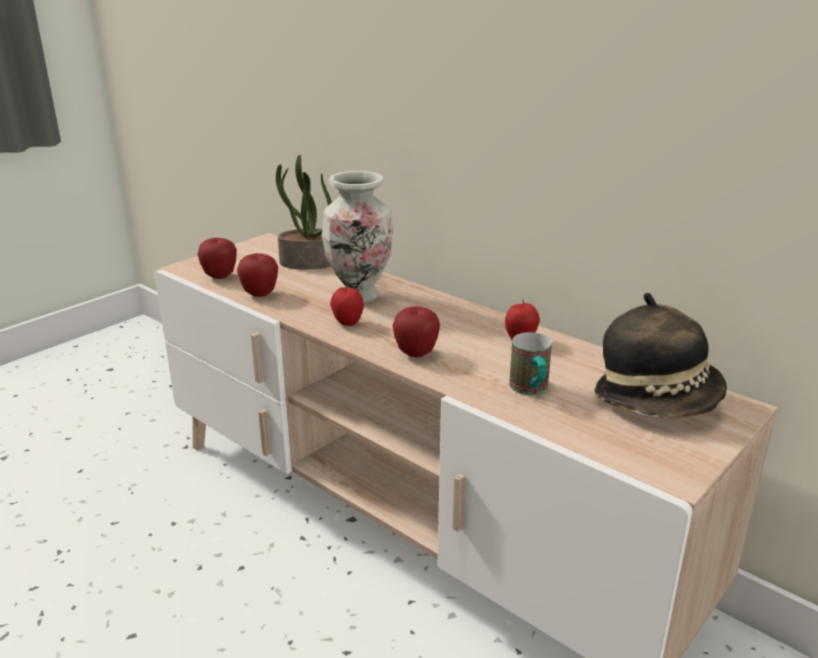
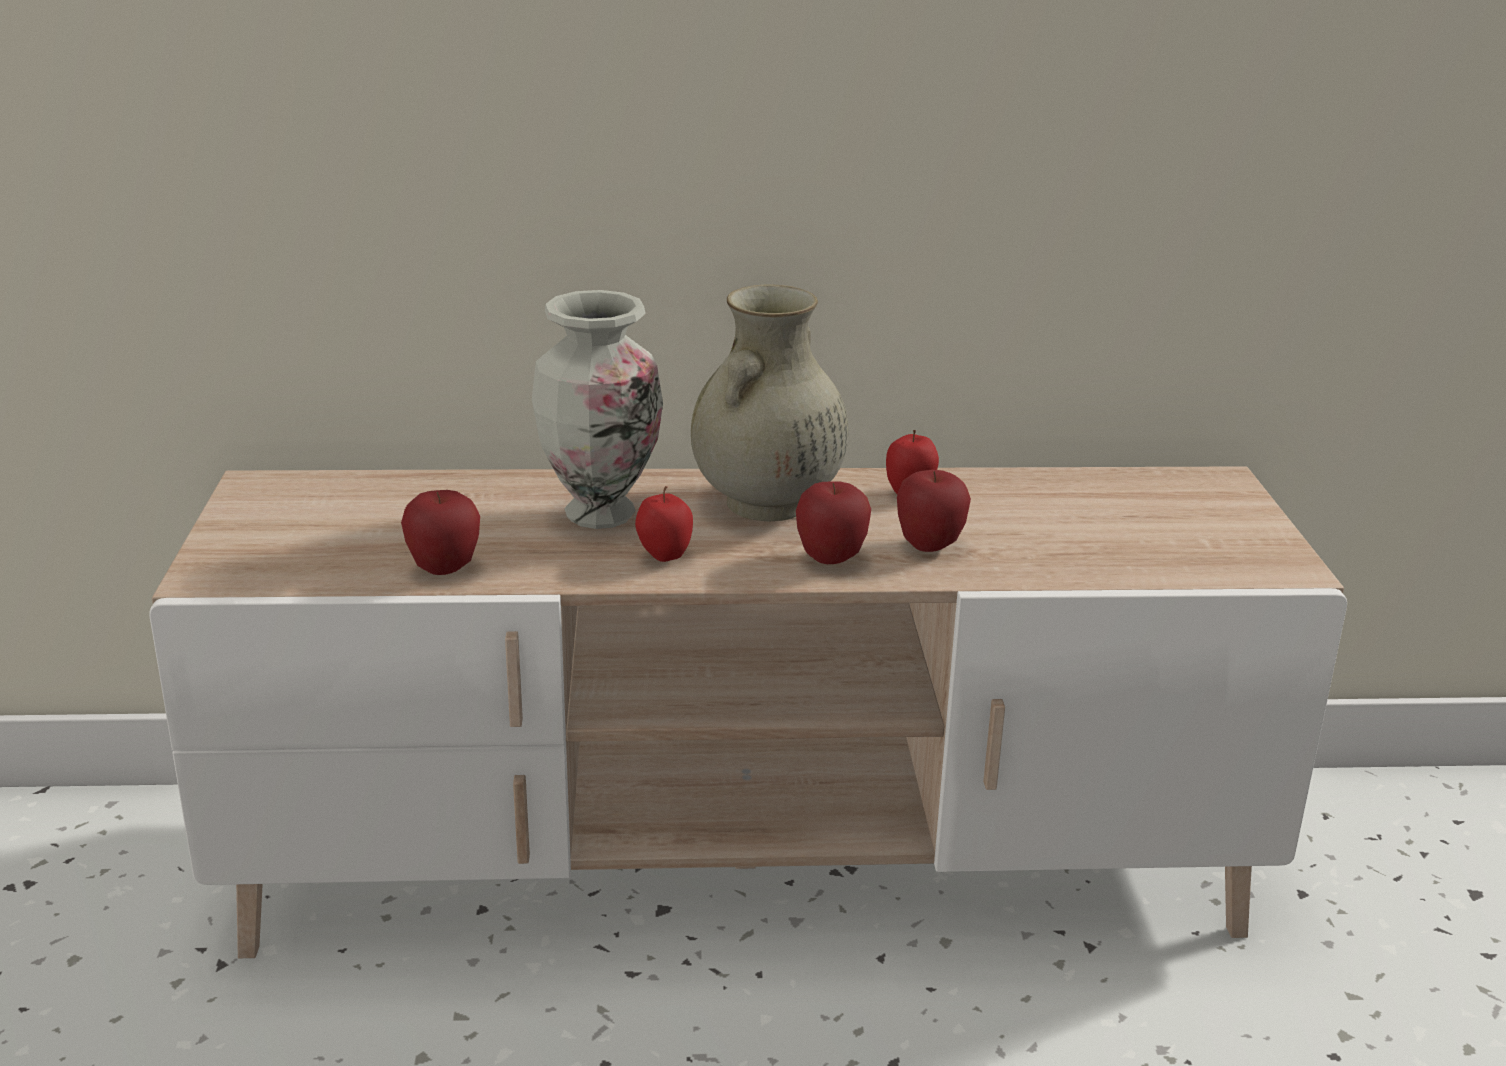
camera: 45 degrees left, 0 degrees up
apple [197,238,237,279] -> apple moved to [897,470,971,552]
potted plant [276,154,332,270] -> none
mug [509,332,552,395] -> none
hat [595,293,727,418] -> none
none -> beige vase [691,284,849,521]

